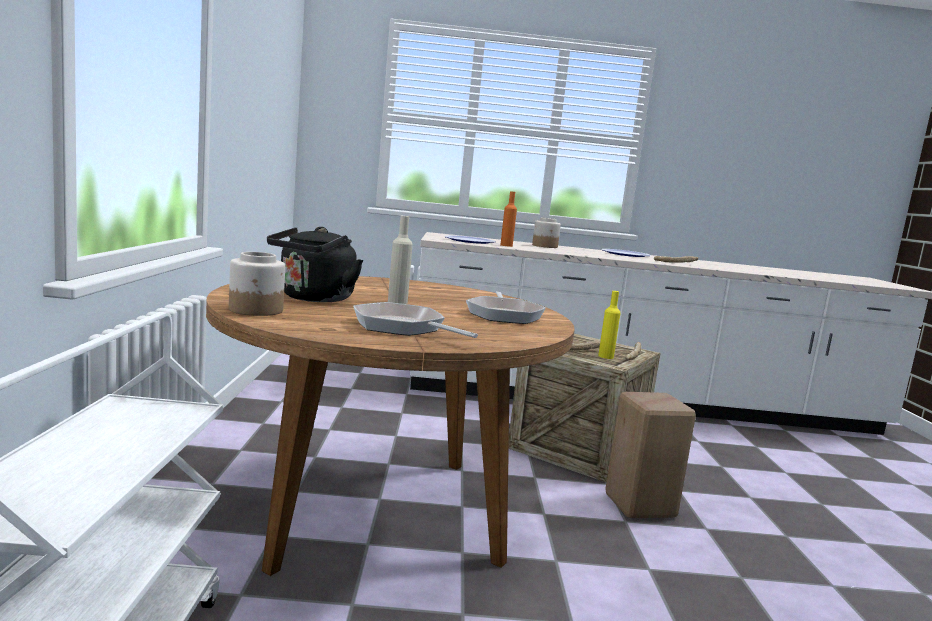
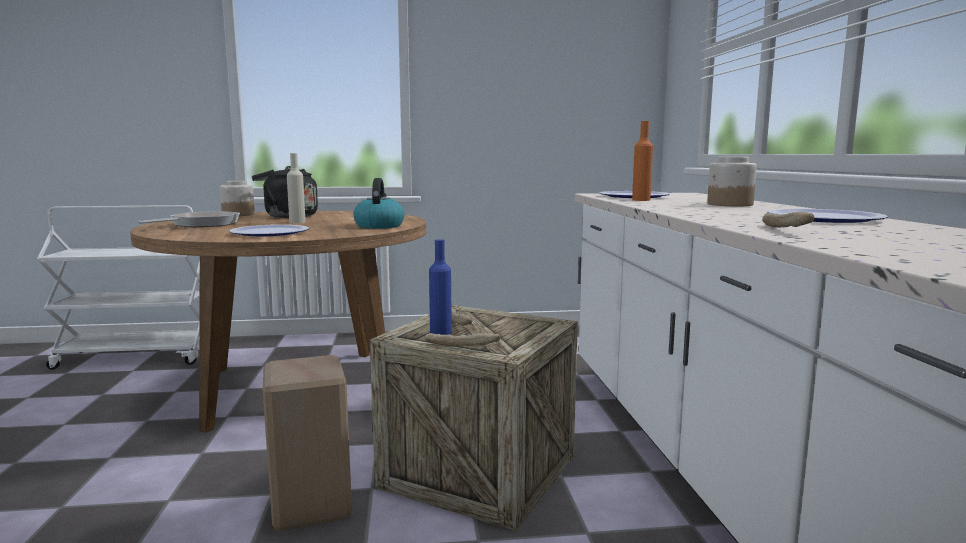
camera: 85 degrees right, 0 degrees up
frying pan [466,291,546,324] -> plate [229,225,309,236]
yellow bottle [598,291,620,359] -> blue bottle [429,239,452,335]
none -> kettle [353,178,404,229]

